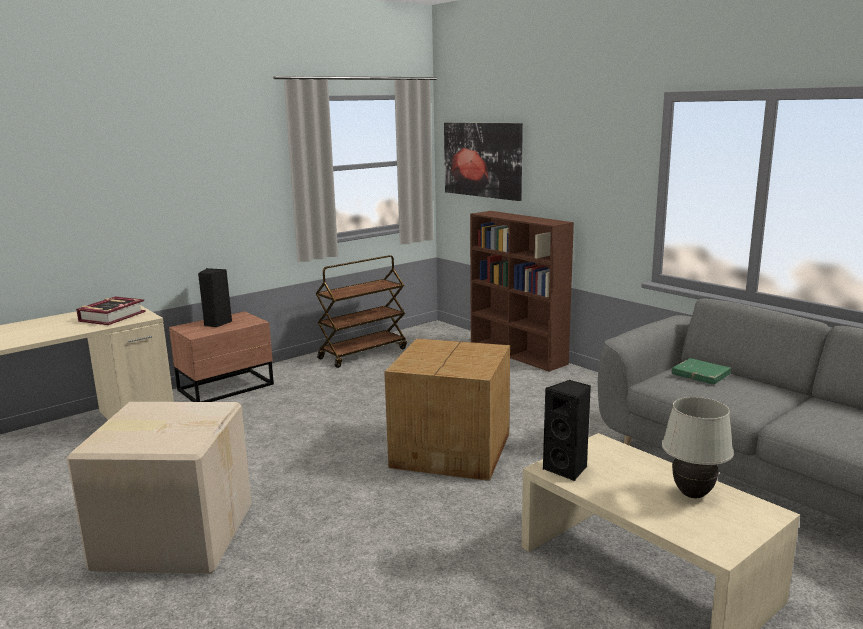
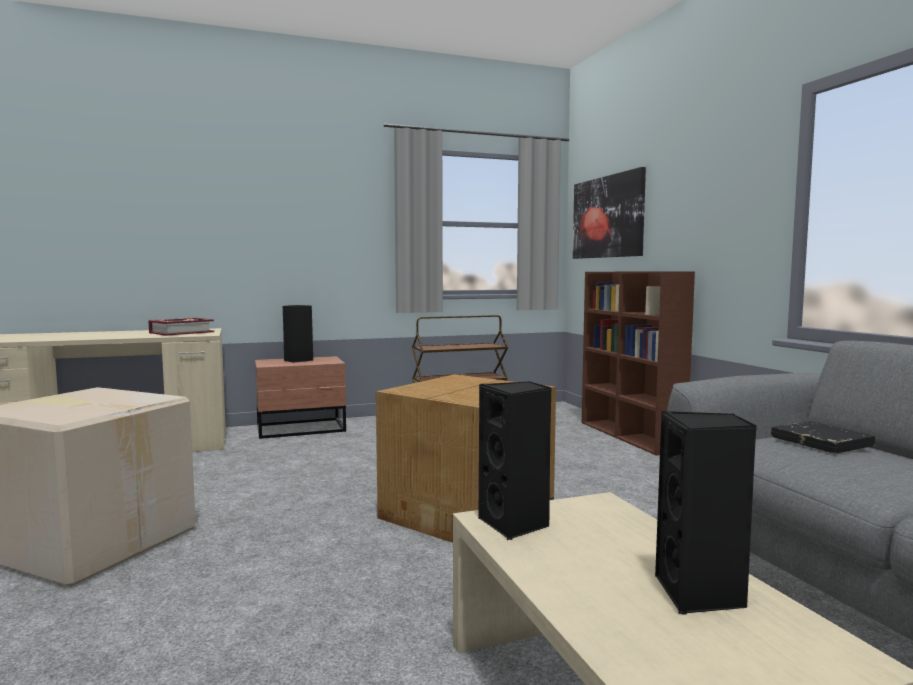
camera: 20 degrees right, 10 degrees down
white table lamp [662,397,734,498] -> black speaker [655,411,756,614]
green book [671,358,731,385] -> black book [771,421,875,453]

